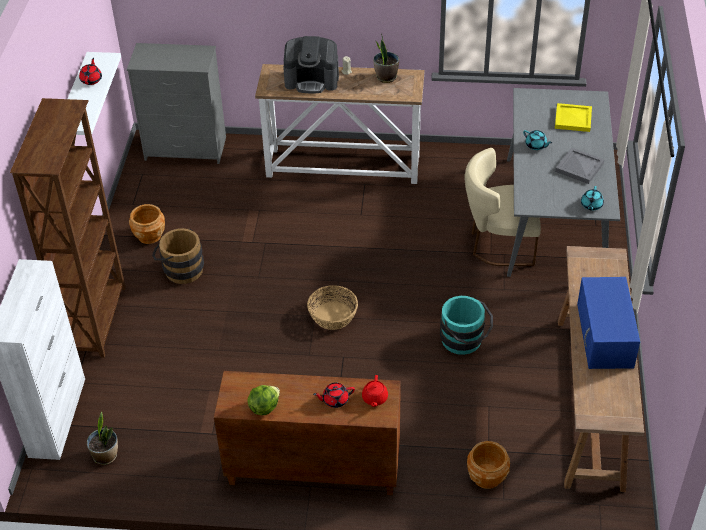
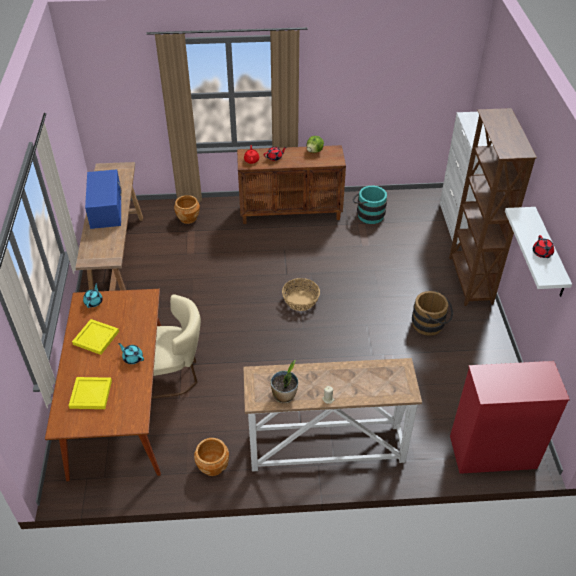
camera: 170 degrees right, 0 degrees up
potted plant [87,412,118,465] -> none
grey dresser [127,43,226,164] -> red dresser [450,361,570,474]
brown planter [129,204,165,244] -> brown planter moved to [194,438,229,476]
coffee machine [283,36,339,93] -> none
turquoise bucket [440,296,493,355] -> turquoise bucket moved to [353,186,387,224]
grey dining table [507,88,620,277] -> brown dining table [45,289,161,481]
grey tray [555,148,605,184] -> yellow tray [72,319,119,355]

